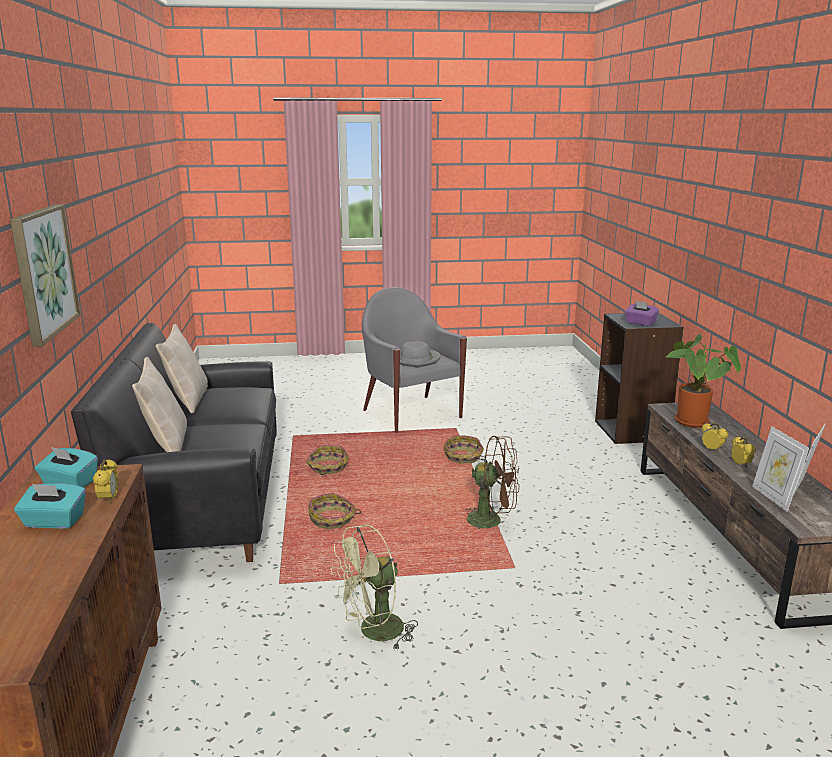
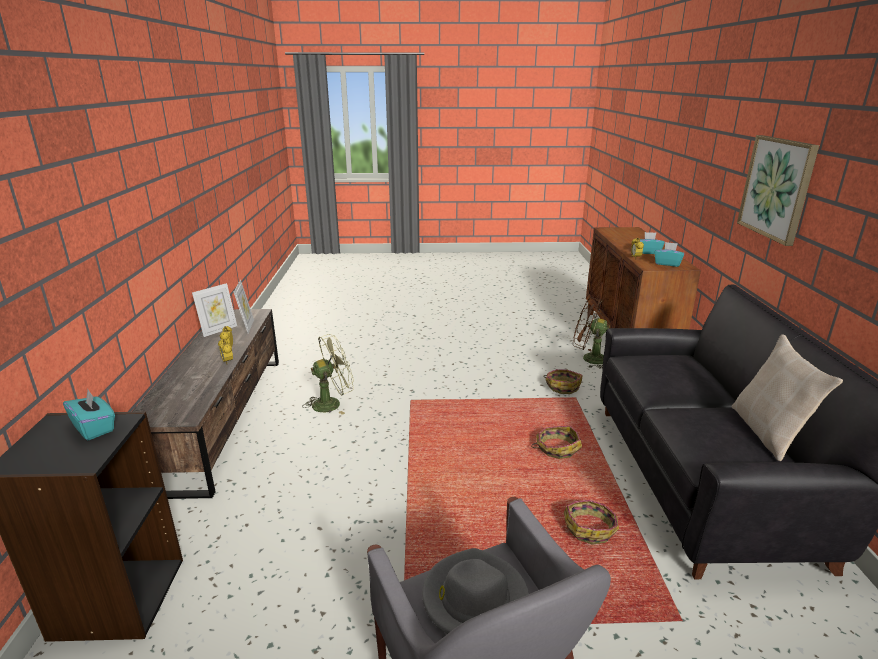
camera: 175 degrees left, 5 degrees up
beige pillow [132,357,187,452] -> none
green fan [330,525,418,650] -> green fan moved to [302,334,354,415]
basket [444,435,485,463] -> basket moved to [543,369,582,394]
brown fan [463,436,519,530] -> brown fan moved to [573,297,610,369]
purple tissue box [624,300,659,326] -> turquoise tissue box [63,390,115,440]
potted plant [666,333,741,428] -> none

